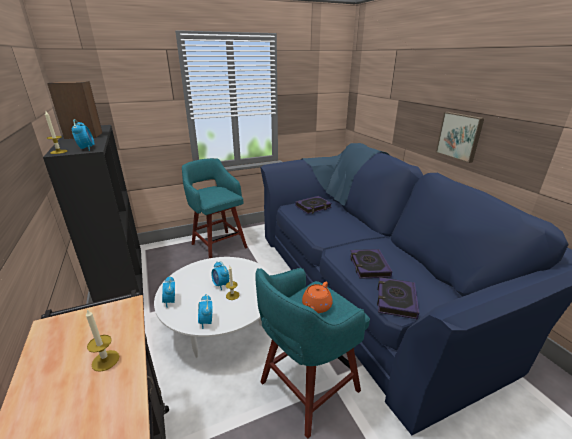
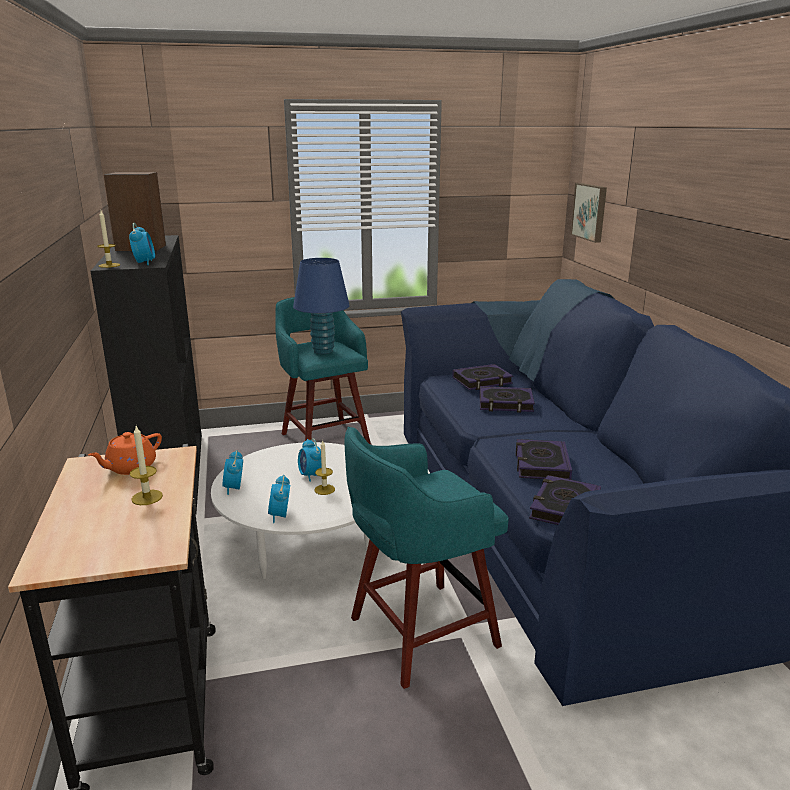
camera: 10 degrees right, 5 degrees down
orange teapot [302,282,333,313] -> orange teapot moved to [88,432,162,475]
picture [436,112,484,163] -> picture moved to [570,183,607,243]
none -> blue table lamp [293,258,350,354]
none -> book [479,386,535,413]

